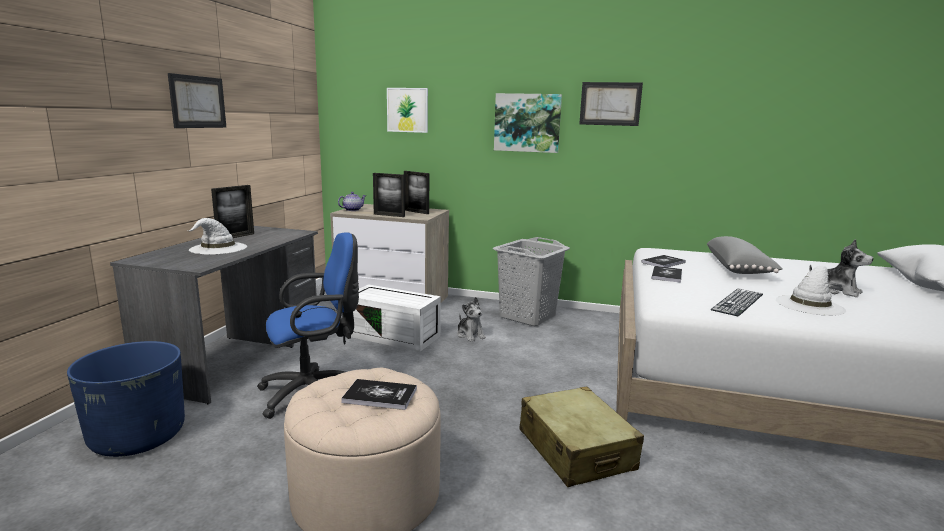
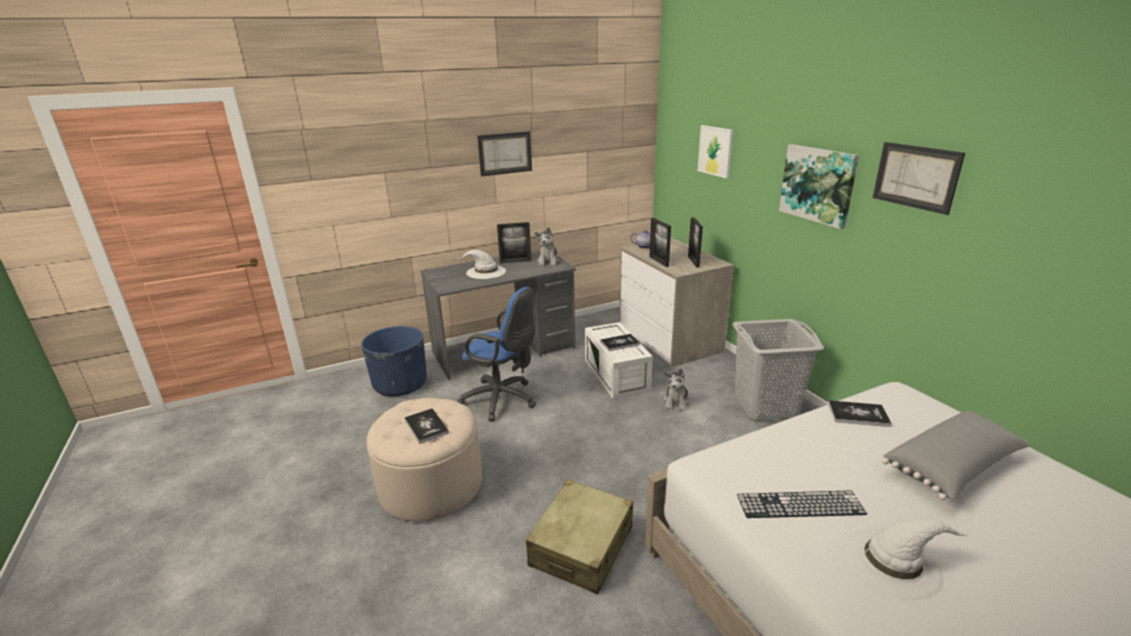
camera: 50 degrees right, 10 degrees up
book [652,266,682,283] -> book moved to [600,334,640,351]
plush toy [809,239,873,297] -> plush toy moved to [535,227,560,266]

